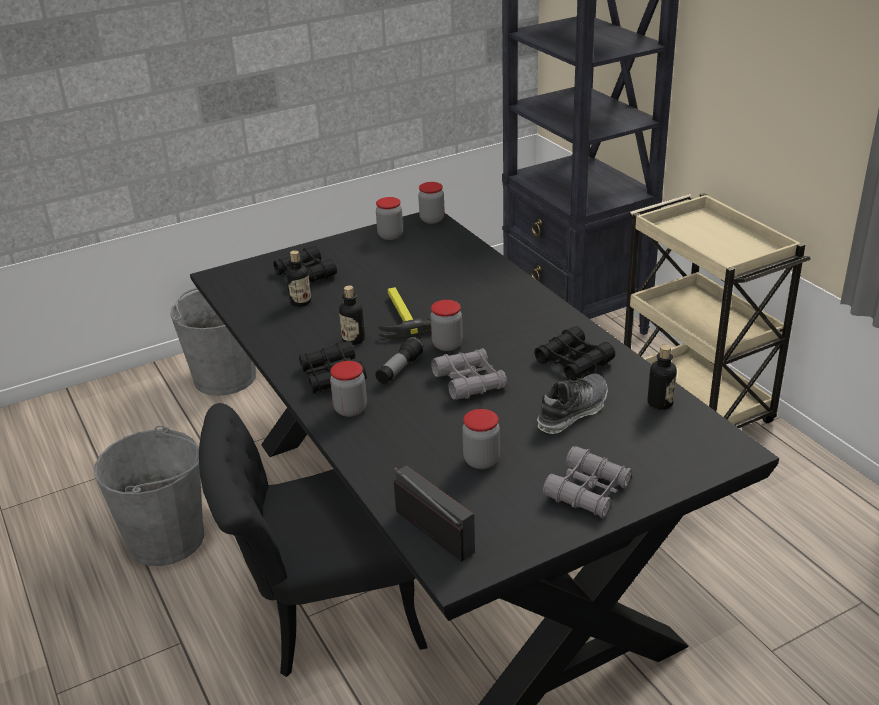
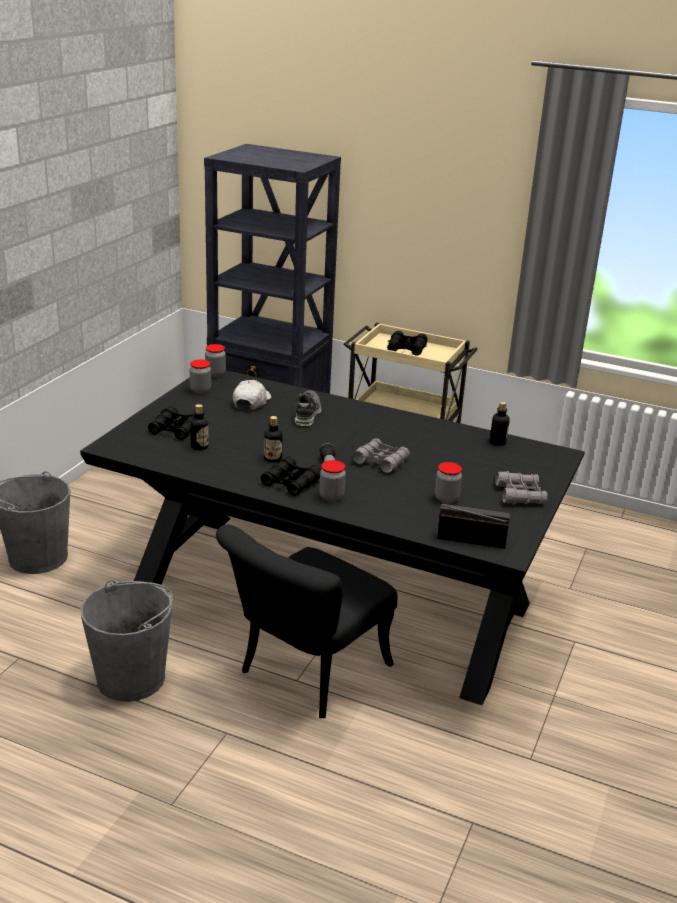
camera: 40 degrees left, 5 degrees down
hammer [379,287,431,339] -> none
jar [430,300,463,351] -> none
black binoculars [534,326,615,381] -> black binoculars moved to [387,331,427,356]
shoe [537,373,608,434] -> shoe moved to [295,390,321,426]
none -> white cap [233,380,271,410]

